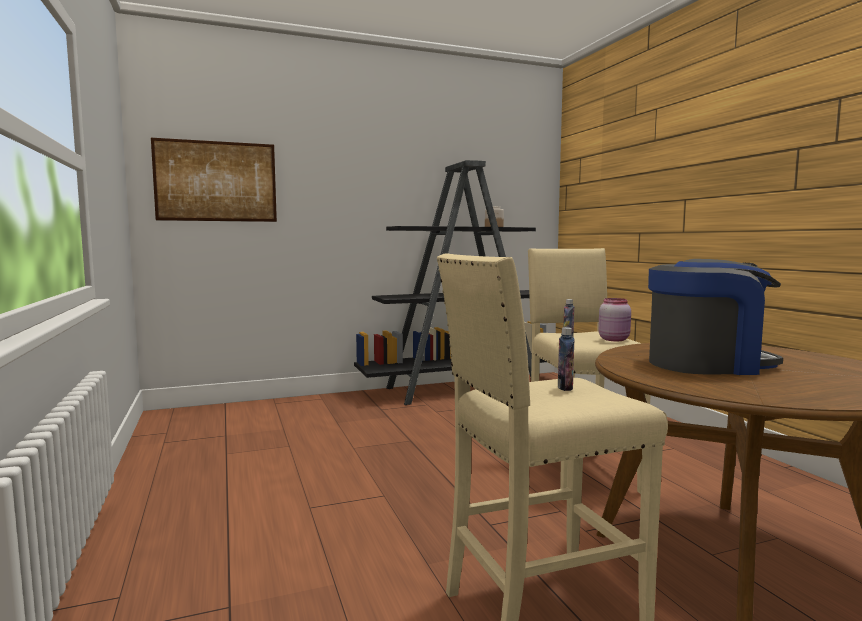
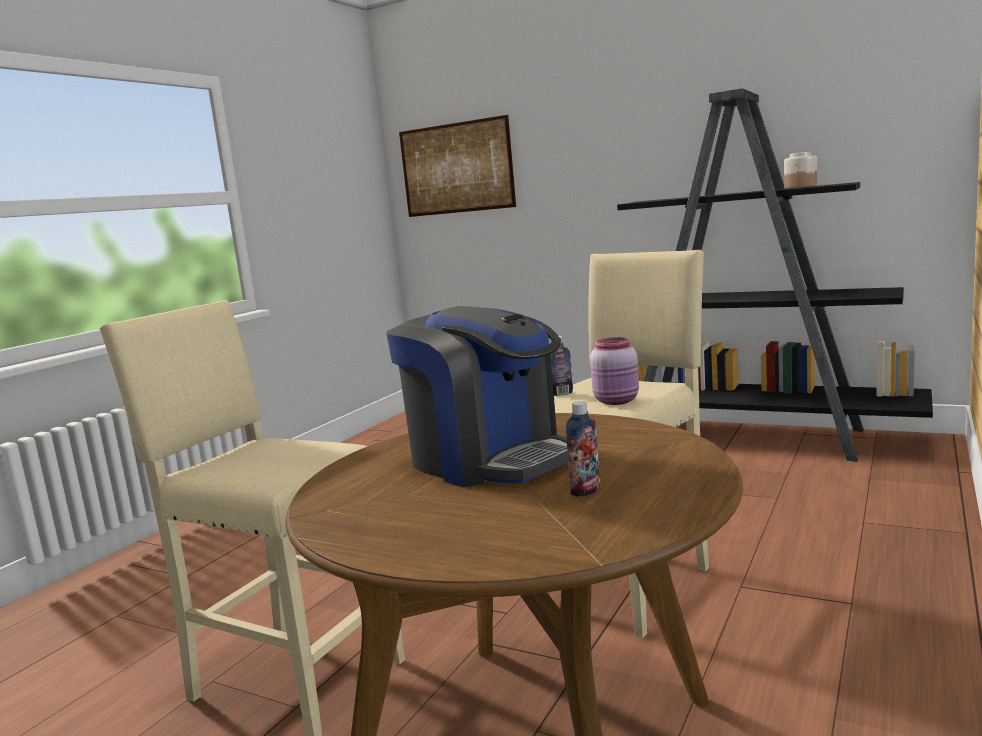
camera: 50 degrees right, 5 degrees up
bottle [558,327,574,391] -> bottle moved to [566,401,600,497]

